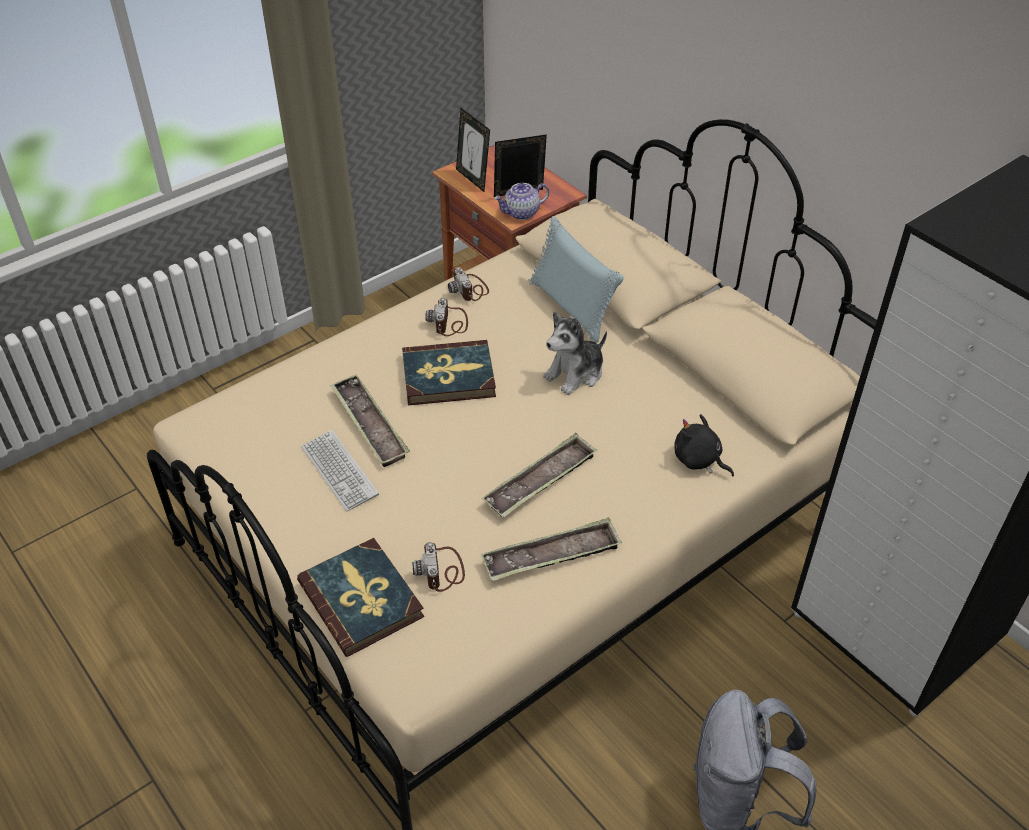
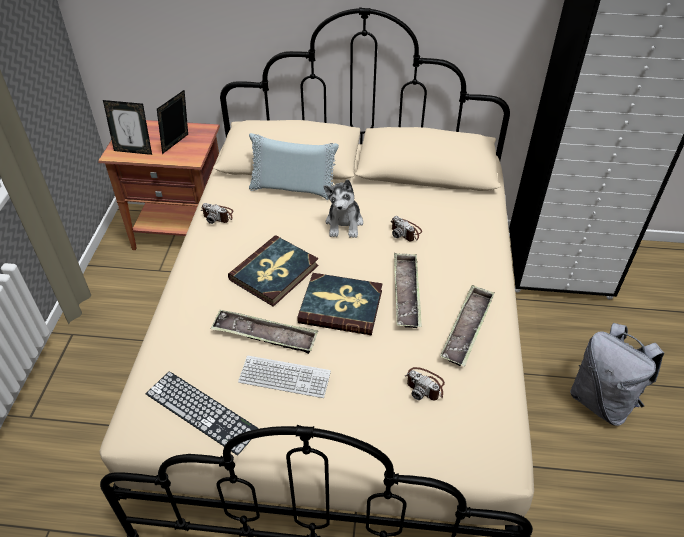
camera: 45 degrees left, 0 degrees up
book [297,538,424,657] -> book moved to [297,273,382,336]
camera [425,298,468,336] -> camera moved to [391,216,422,241]
teapot [494,183,549,220] -> none
black plush toy [674,414,734,477] -> none
none -> keyboard [146,371,259,456]

